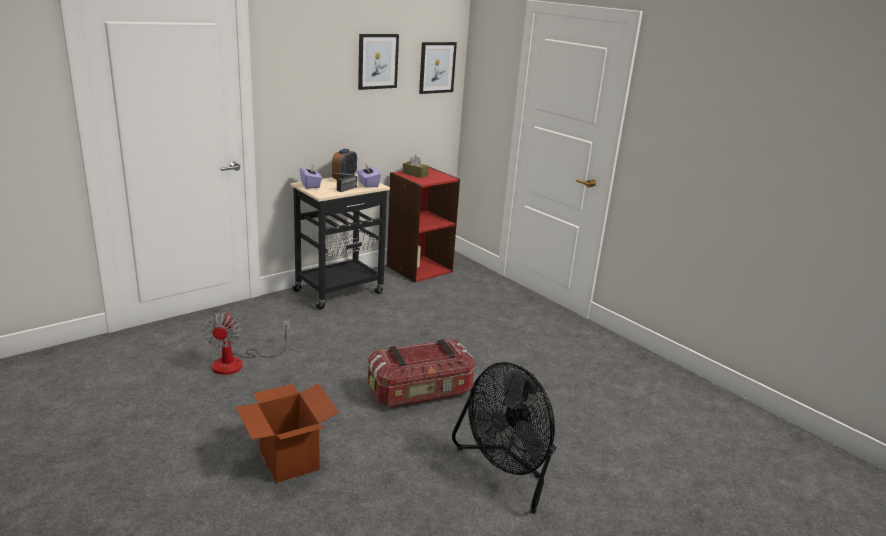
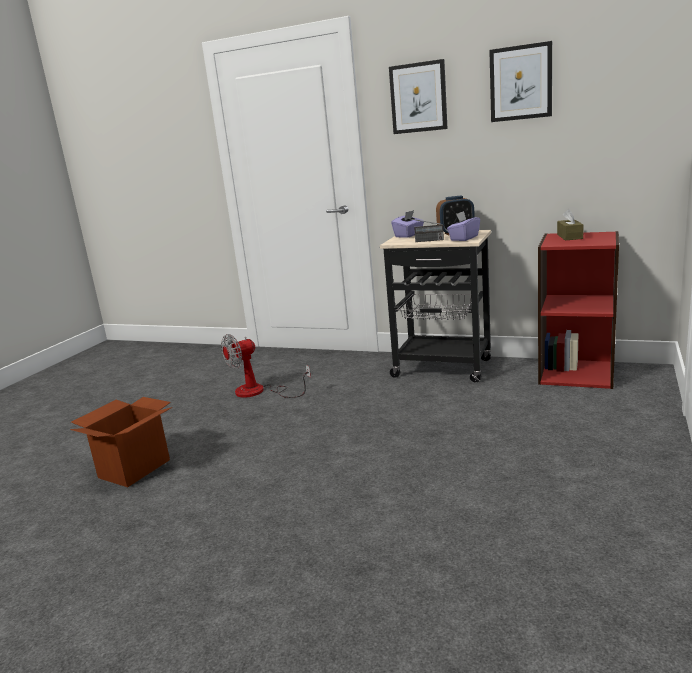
camera: 65 degrees right, 5 degrees down
storage box [368,339,475,408] -> none
picture [419,42,457,94] -> picture moved to [389,59,448,134]
black fan [452,362,557,514] -> none

